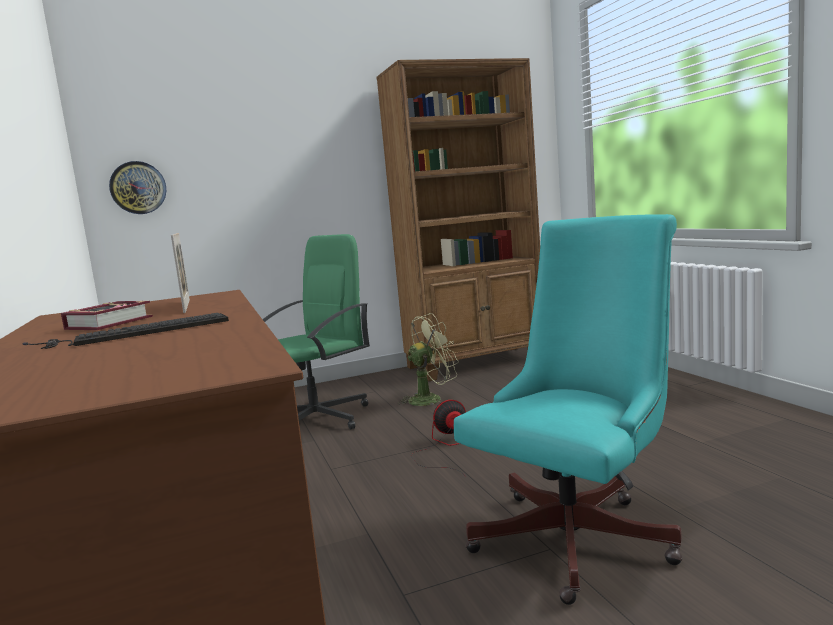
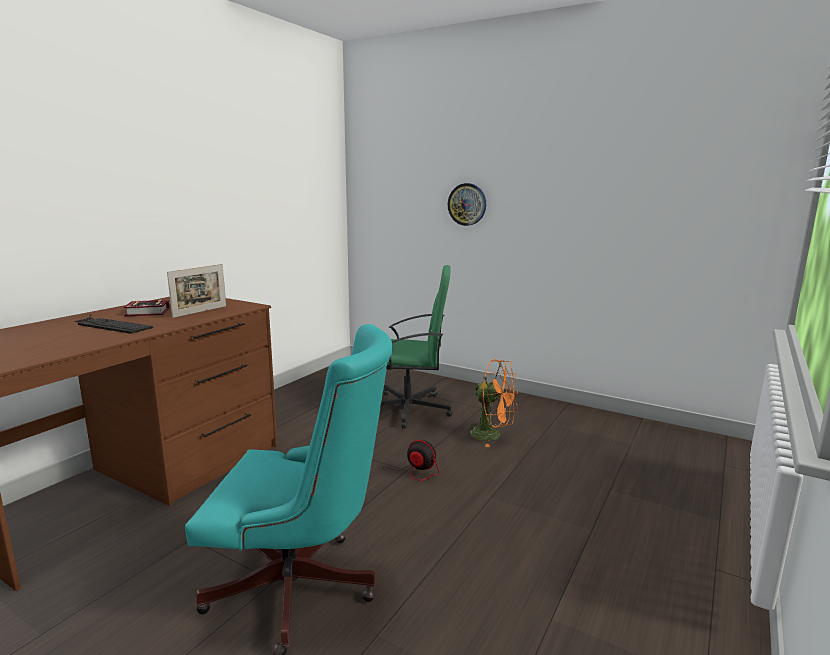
camera: 50 degrees right, 5 degrees up
wall clock [109,161,166,214] -> wall clock moved to [448,183,486,226]
brown bookcase [376,58,540,381] -> none
green fan [397,313,459,406] -> orange fan [466,359,519,447]

